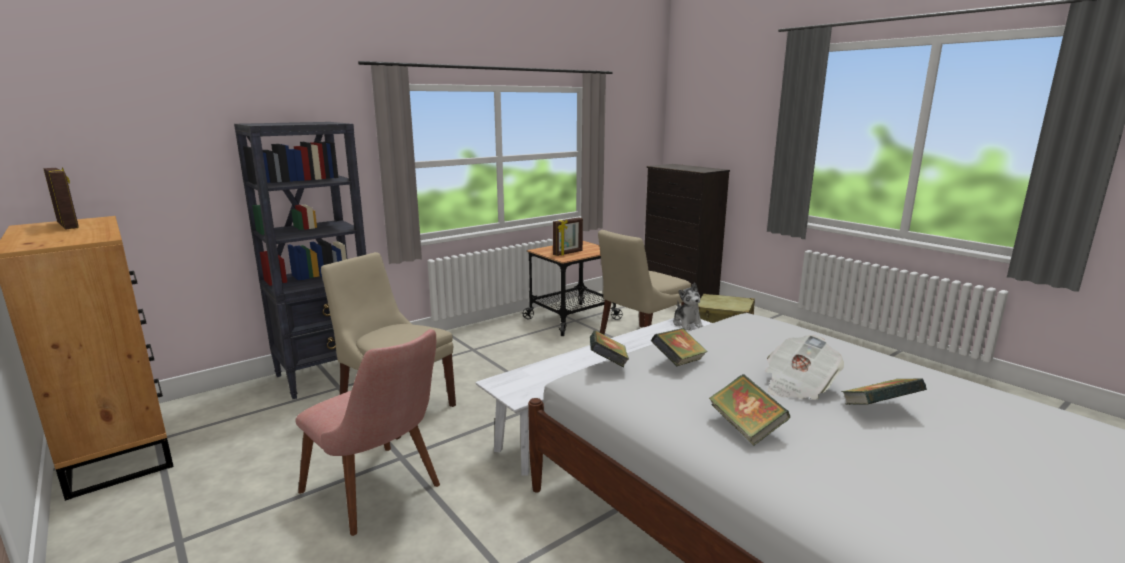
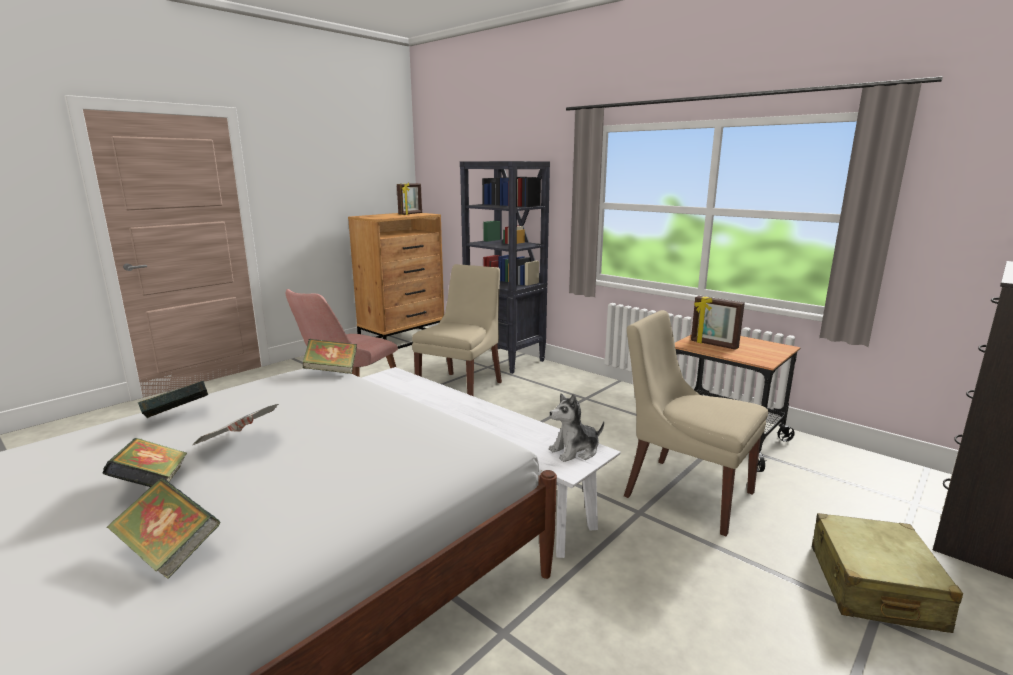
camera: 80 degrees right, 0 degrees up
book [651,328,708,366] -> book moved to [106,478,221,579]

